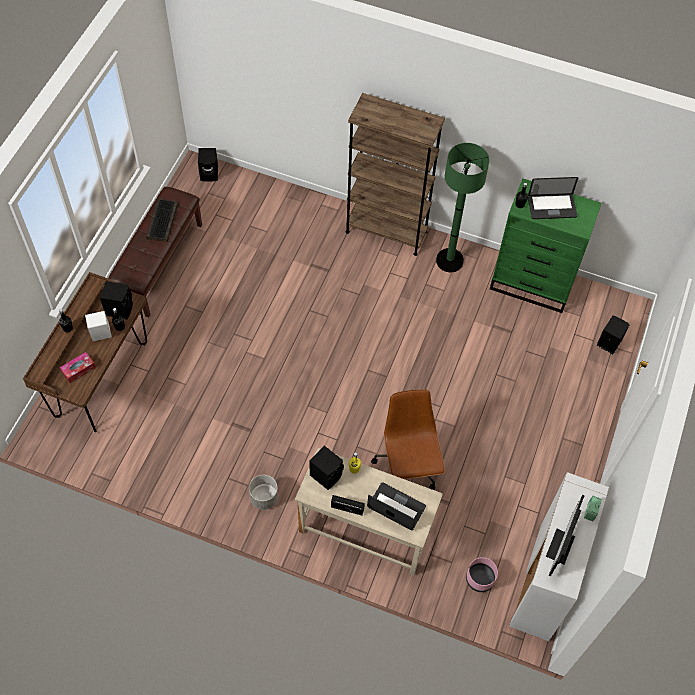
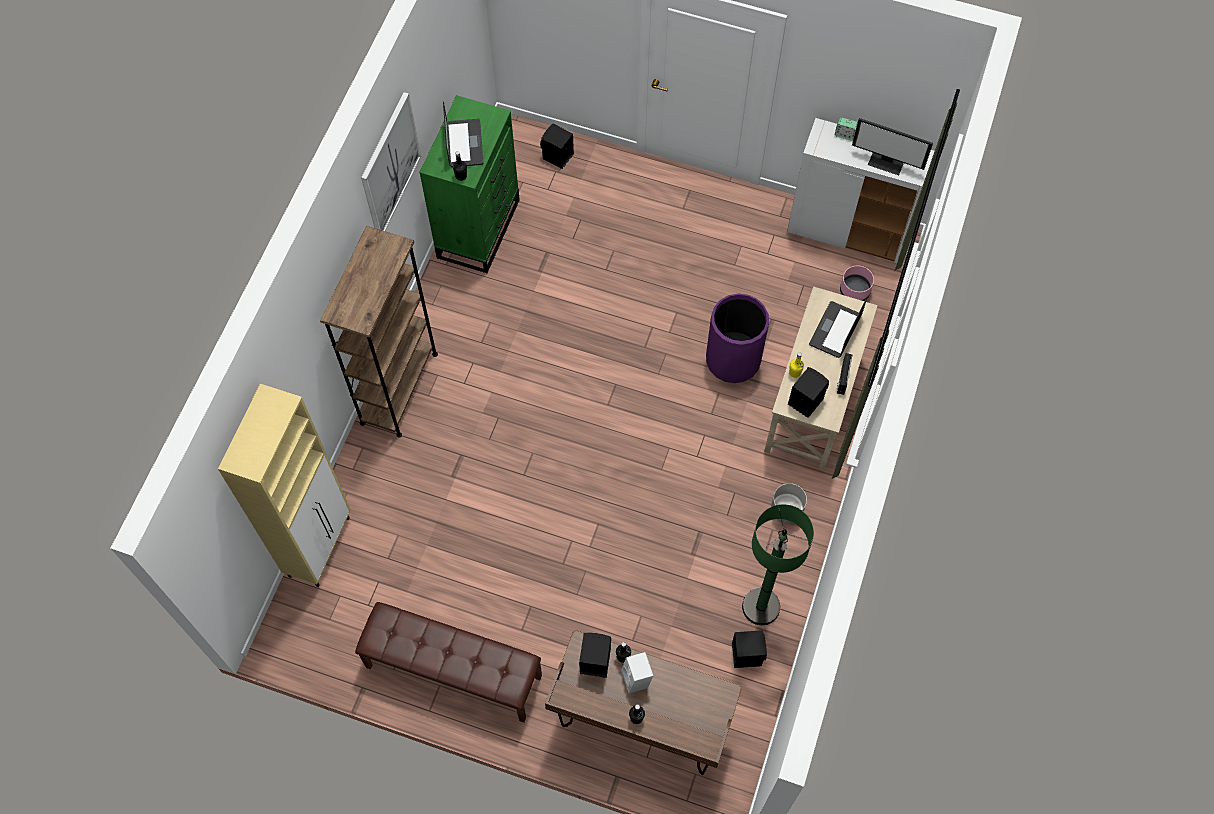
camera: 90 degrees left, 5 degrees up
tissue box [60,352,96,383] -> none
keyboard [146,199,178,242] -> none
black speaker [198,148,218,182] -> black speaker moved to [732,630,767,668]
brown office chair [371,389,445,490] -> purple trash can [706,294,769,383]
green floor lamp [436,143,489,272] -> green floor lamp moved to [742,504,814,625]
none -> beige cabinet [218,384,351,587]
none -> picture [361,92,421,231]

